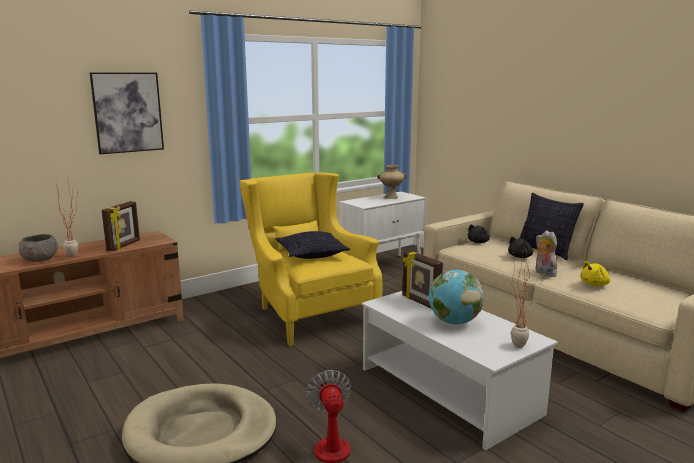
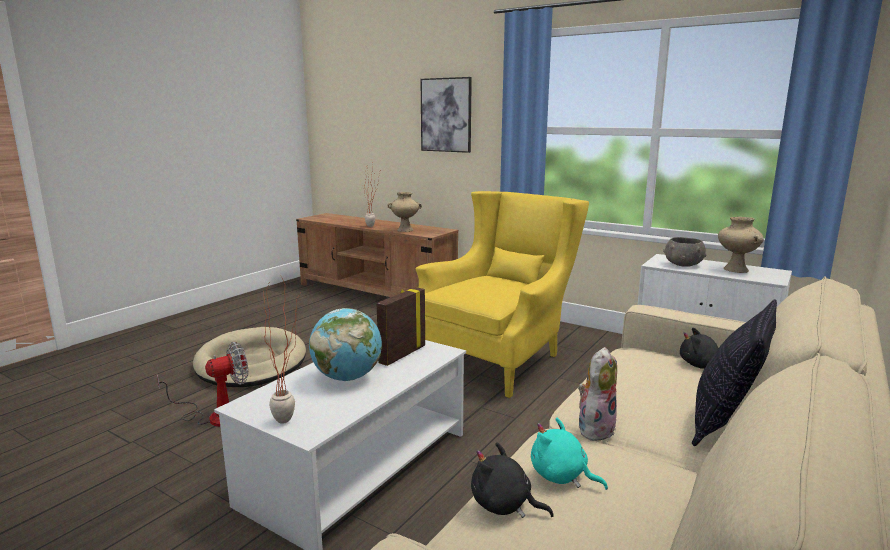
camera: 70 degrees right, 0 degrees up
grey bowl [19,234,58,262] -> grey bowl moved to [663,237,707,267]
picture frame [102,201,140,251] -> beige vase [387,192,422,232]
pillow [276,231,350,259] -> none
black plush toy [508,237,533,258] -> black plush toy moved to [471,442,554,518]
yellow plush toy [581,261,610,286] -> turquoise plush toy [531,418,608,490]

